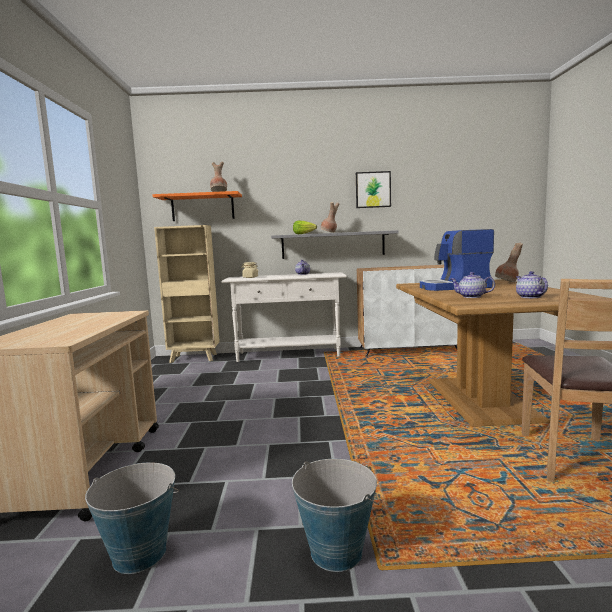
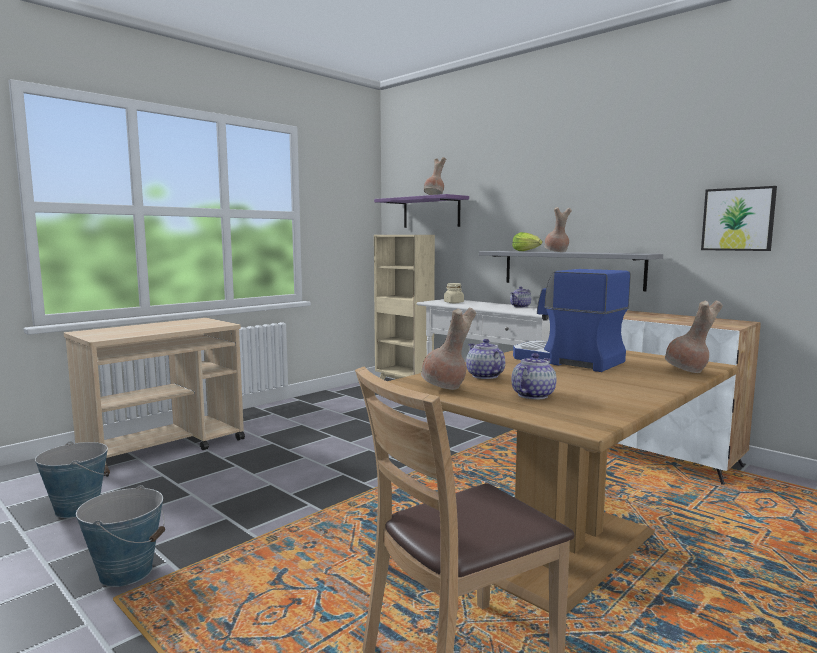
camera: 45 degrees right, 0 degrees up
orange shelf [152,191,242,221] -> purple shelf [374,194,469,228]
picture [356,171,391,208] -> picture moved to [701,186,777,251]
none -> brown vase [421,308,476,390]

